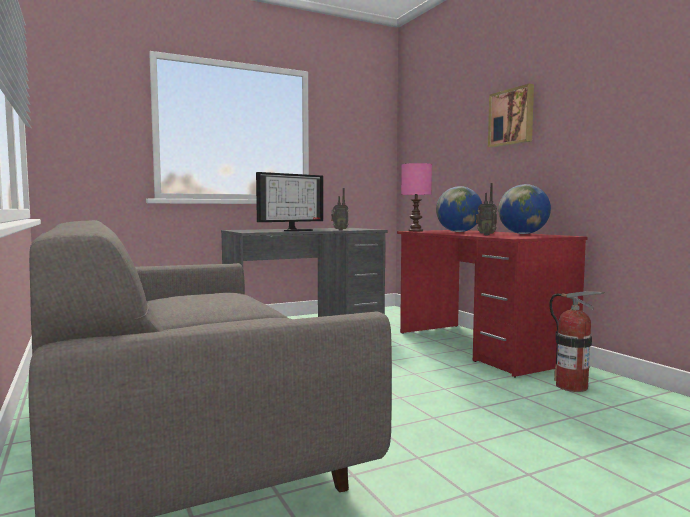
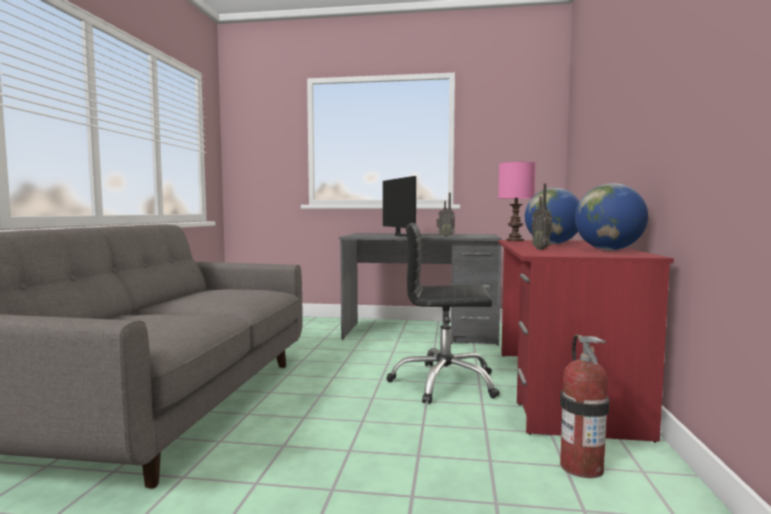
camera: 35 degrees right, 0 degrees up
monitor [256,172,323,231] -> monitor turned 105 degrees counterclockwise [383,176,421,237]
picture [488,84,534,148] -> none
none -> black office chair [387,223,500,404]

